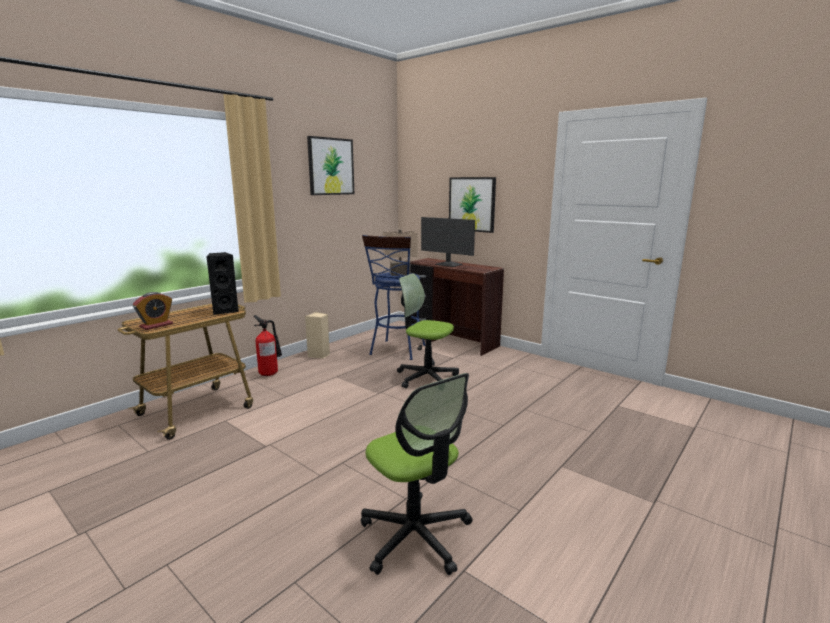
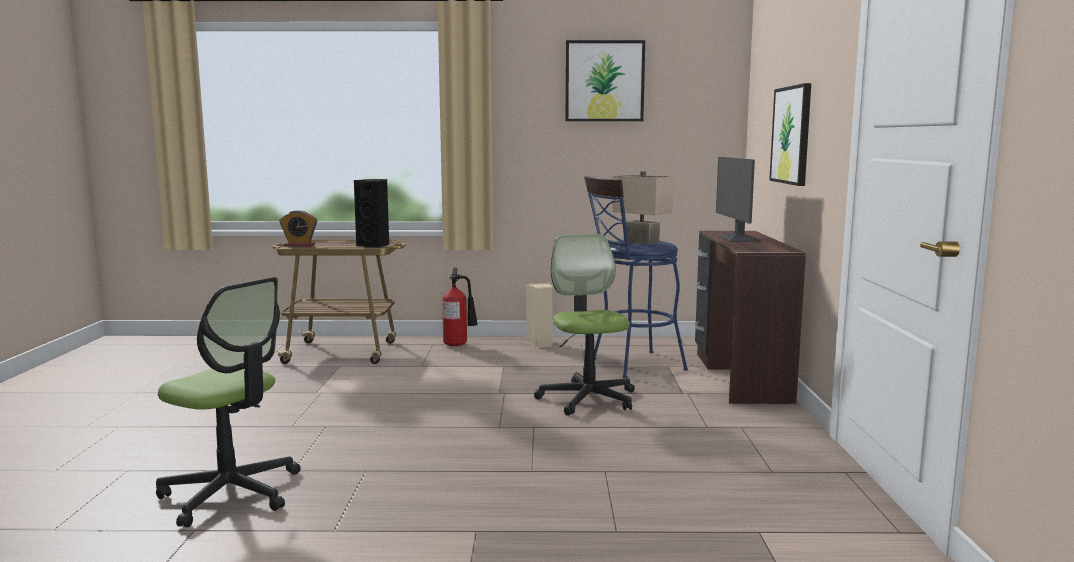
camera: 50 degrees right, 5 degrees down
office chair [361,373,472,575] -> office chair turned 75 degrees counterclockwise [156,277,300,527]

